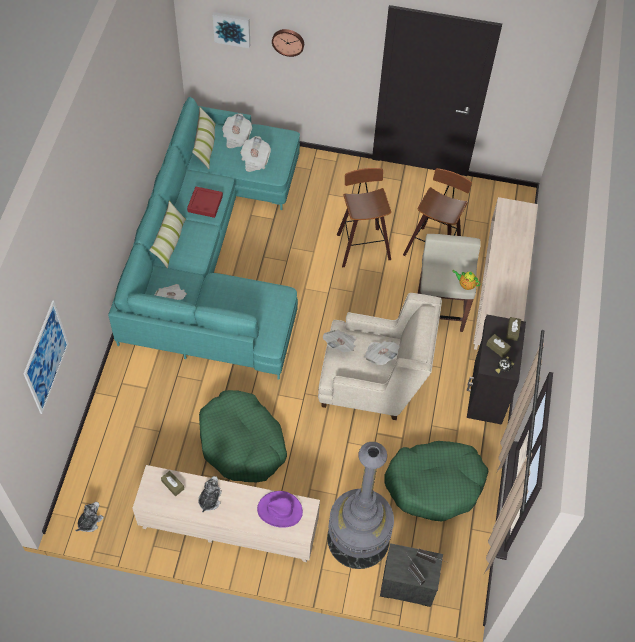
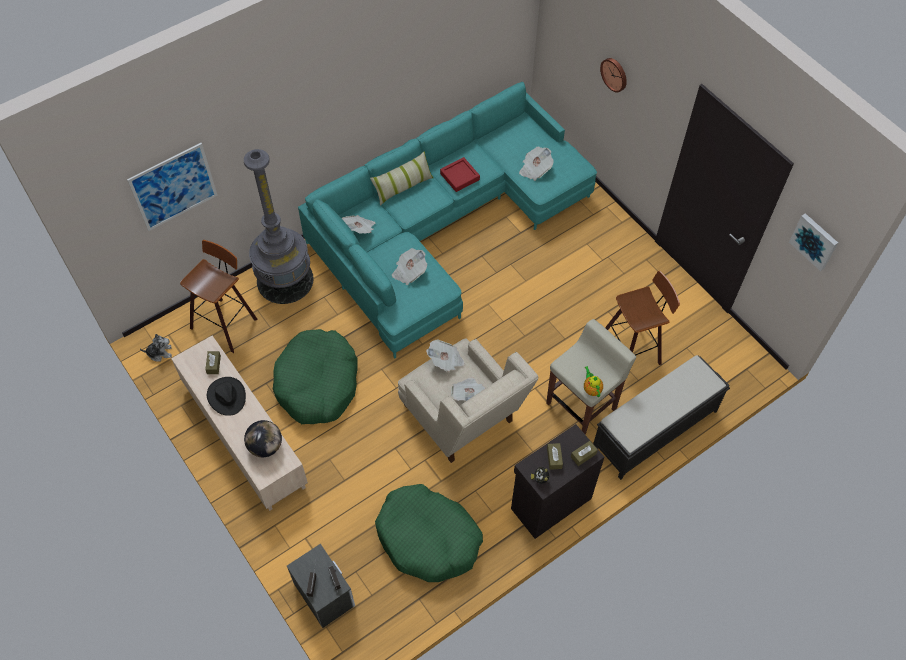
camera: 45 degrees right, 0 degrees up
pillow [192,107,216,169] -> none
plush toy [198,476,222,513] -> black hat [207,377,246,416]
picture [212,12,250,48] -> picture moved to [789,213,838,271]
newspaper [222,114,252,148] -> newspaper moved to [392,248,427,285]
purple hat [257,491,303,528] -> globe [244,420,282,457]
grey floor lamp [327,442,394,569] -> grey floor lamp moved to [244,149,314,304]
stool [337,168,391,268] -> stool moved to [180,240,258,353]
beige tv stand [473,197,538,350] -> black bench [593,355,730,480]

